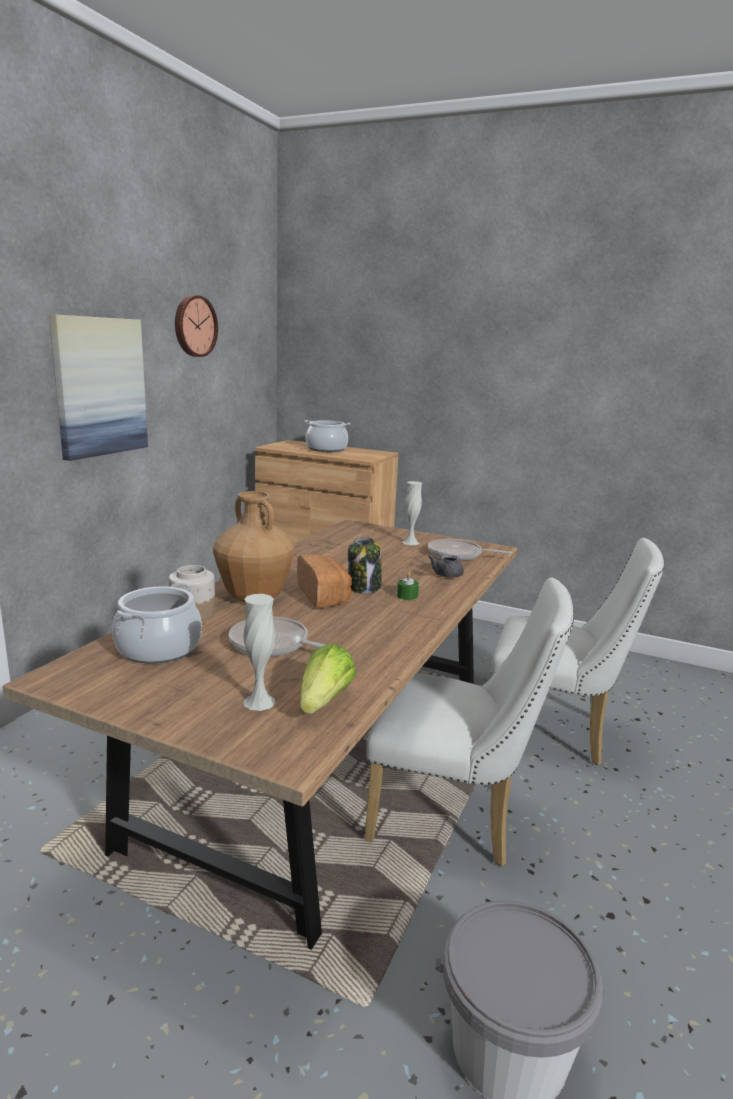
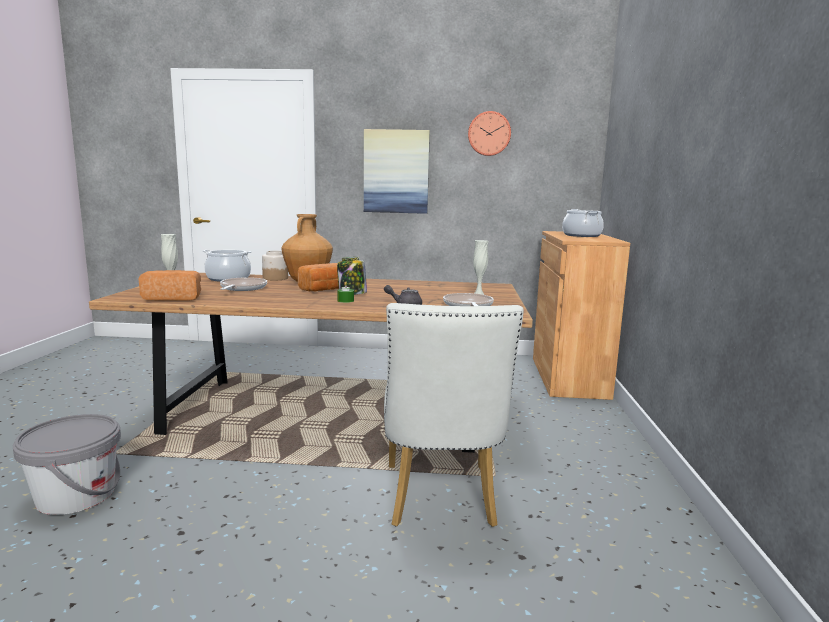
camera: 70 degrees right, 5 degrees down
lettuce [300,643,356,714] -> bread [138,270,201,301]
white chair [364,577,574,866] -> none

